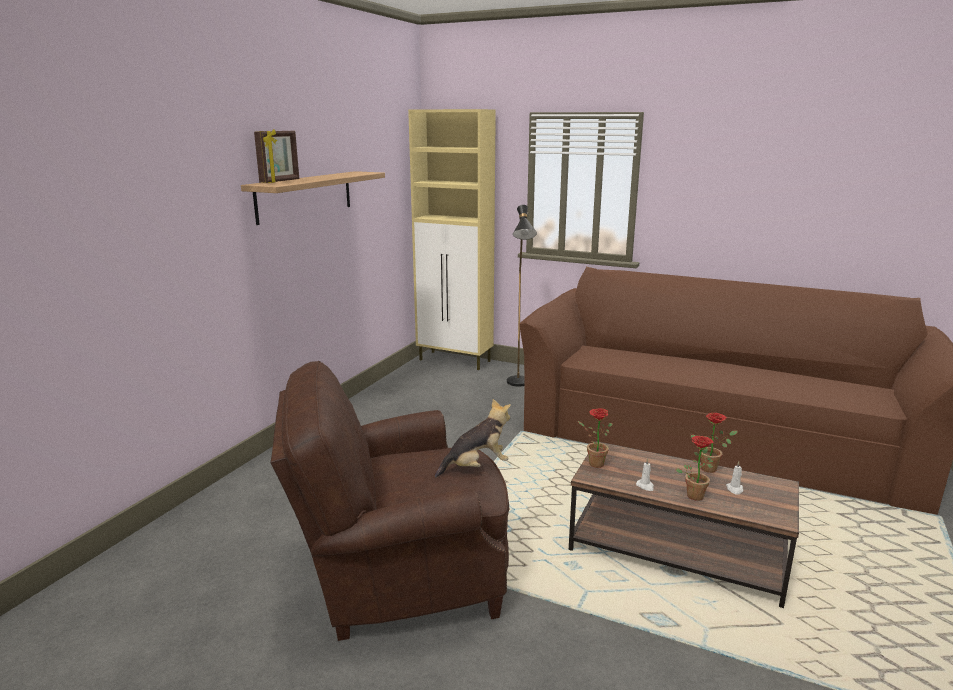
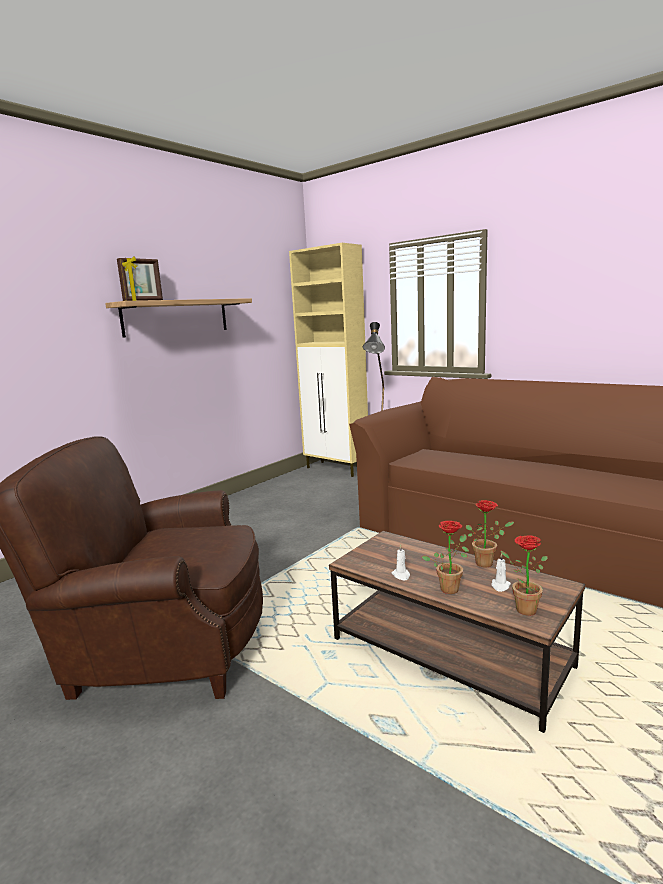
camera: 15 degrees right, 5 degrees down
plush toy [435,399,511,478] -> none
potted plant [578,408,612,468] -> potted plant moved to [501,536,548,616]

